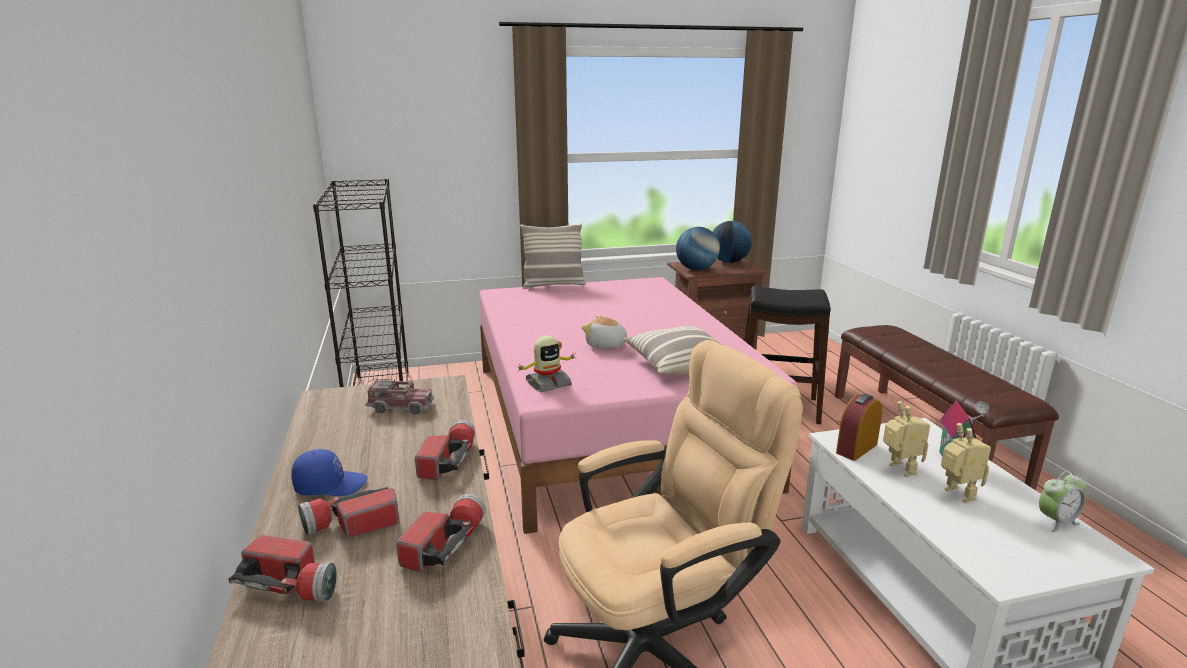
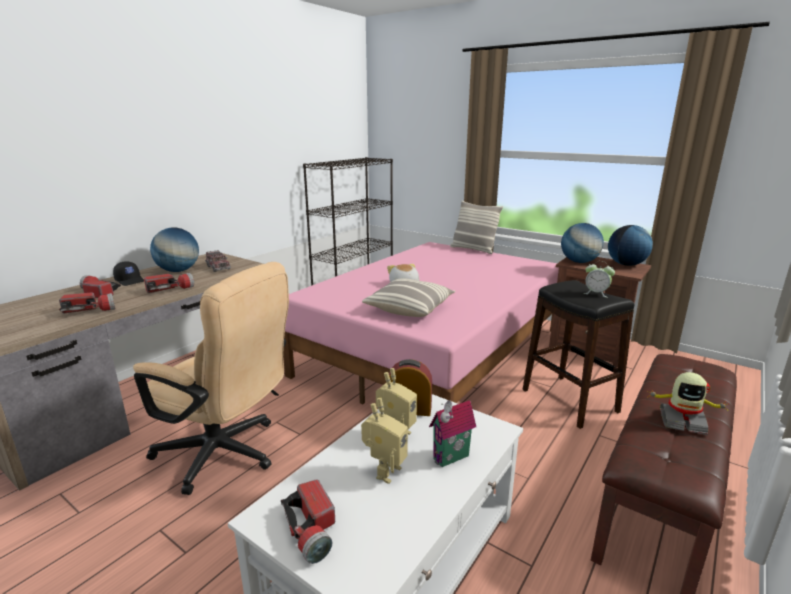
camera: 50 degrees right, 0 degrees up
flashlight [228,535,337,602] -> flashlight moved to [281,479,335,564]
blue cap [291,449,368,496] -> black cap [113,261,144,286]
toy robot [515,336,577,392] -> toy robot moved to [647,372,730,435]
alarm clock [1039,471,1086,532] -> alarm clock moved to [583,261,615,298]
none -> globe [150,228,199,272]

